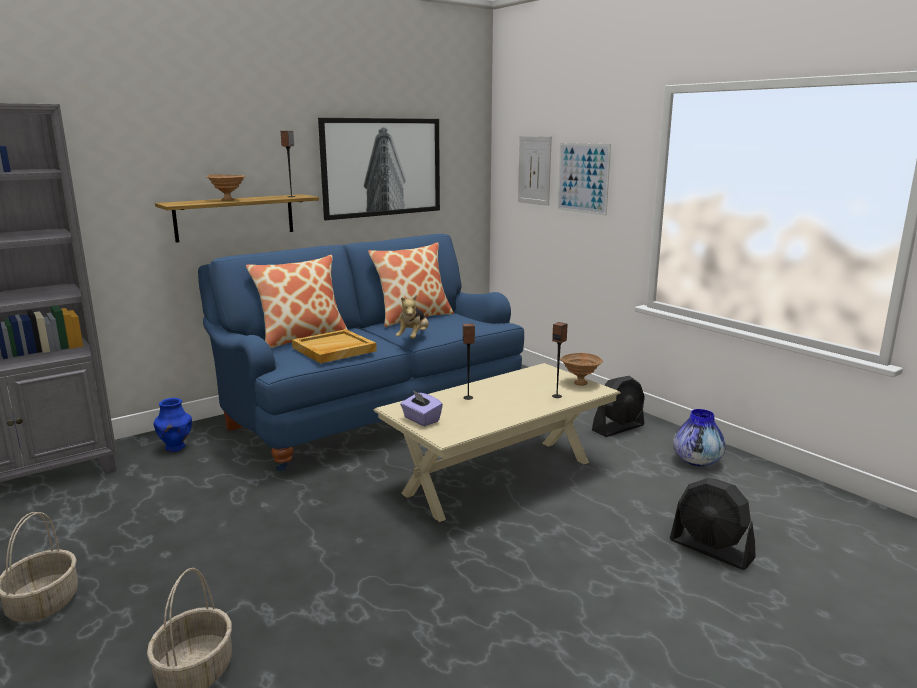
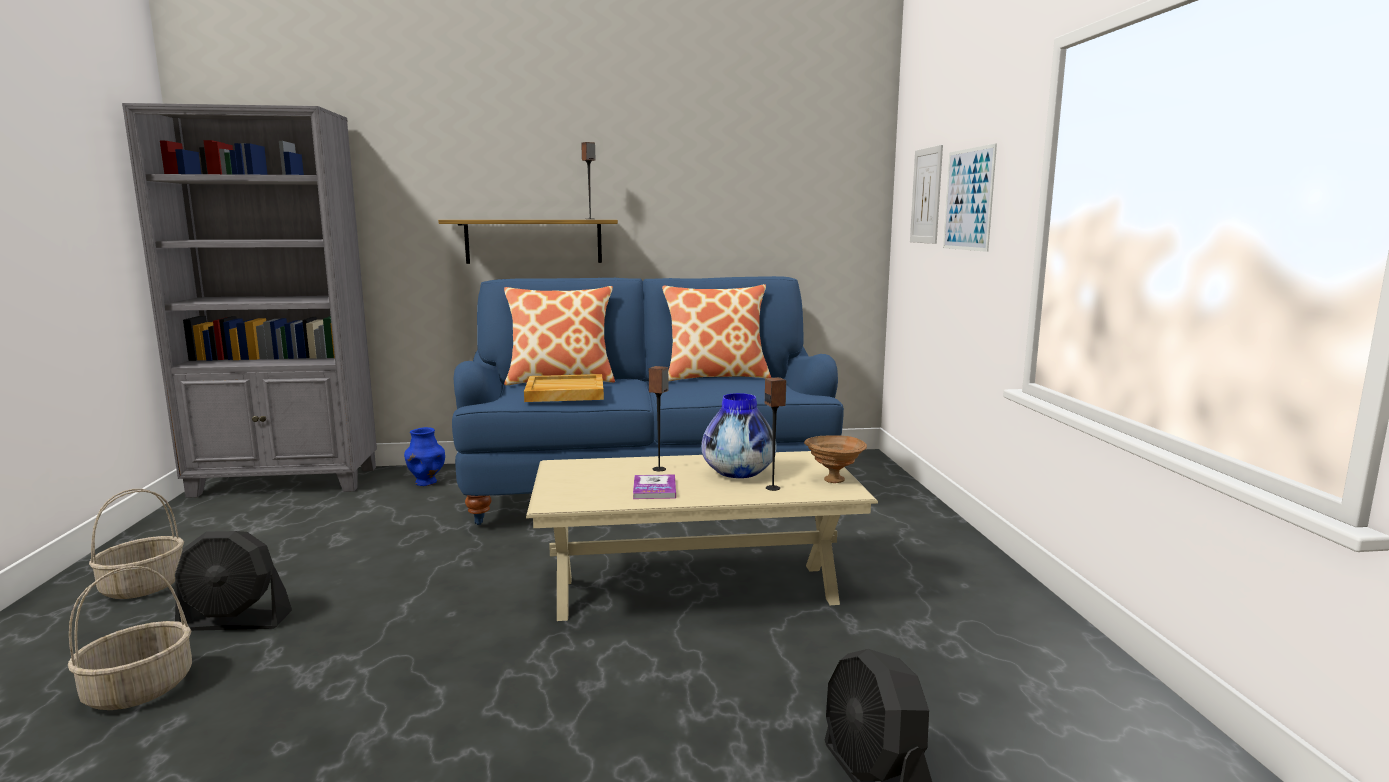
camera: 30 degrees right, 5 degrees down
brown bowl [206,174,246,200] -> none
picture [318,118,440,220] -> none
plush toy [396,295,429,339] -> none
purple tissue box [400,390,443,426] -> none
black fan [592,376,645,437] -> black fan moved to [175,531,292,631]
vase [673,409,726,467] -> vase moved to [701,393,777,478]
none -> book [633,474,676,499]

